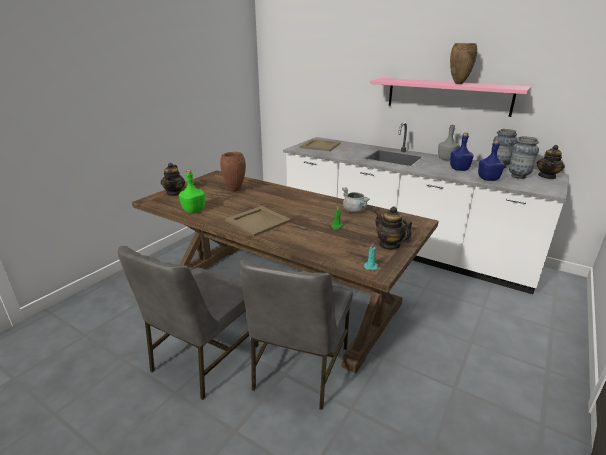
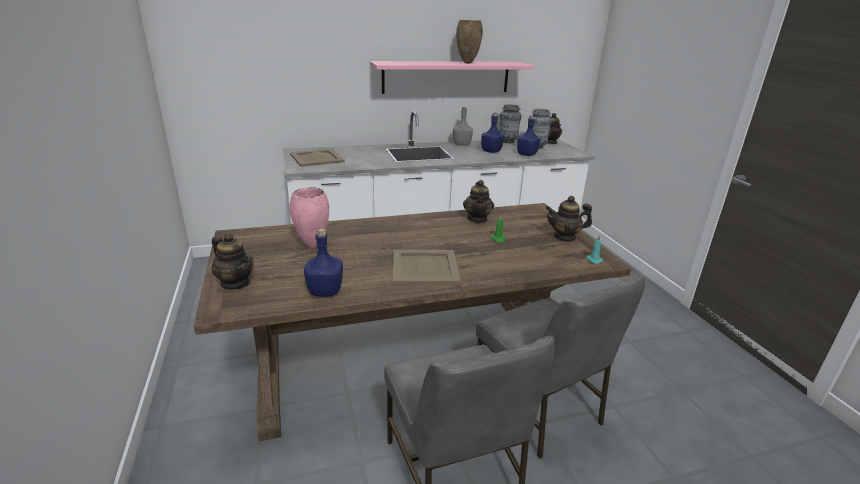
camera: 50 degrees left, 0 degrees up
green bottle [179,170,205,213] -> blue bottle [304,229,343,297]
brown vase [220,152,246,192] -> pink vase [289,187,329,248]
grey cooking pot [342,187,370,212] -> teapot [463,180,494,223]

